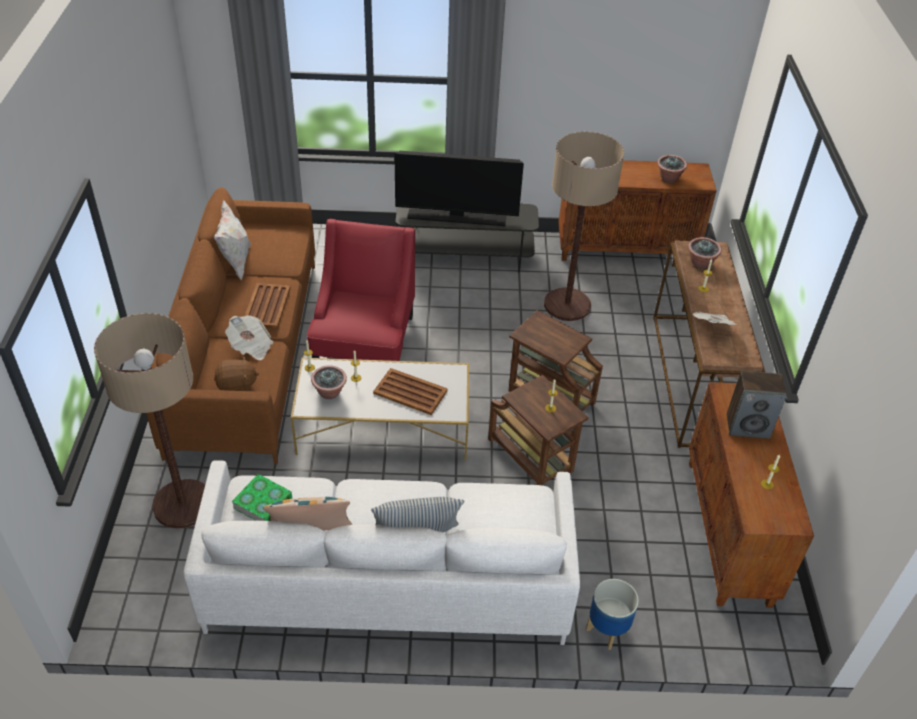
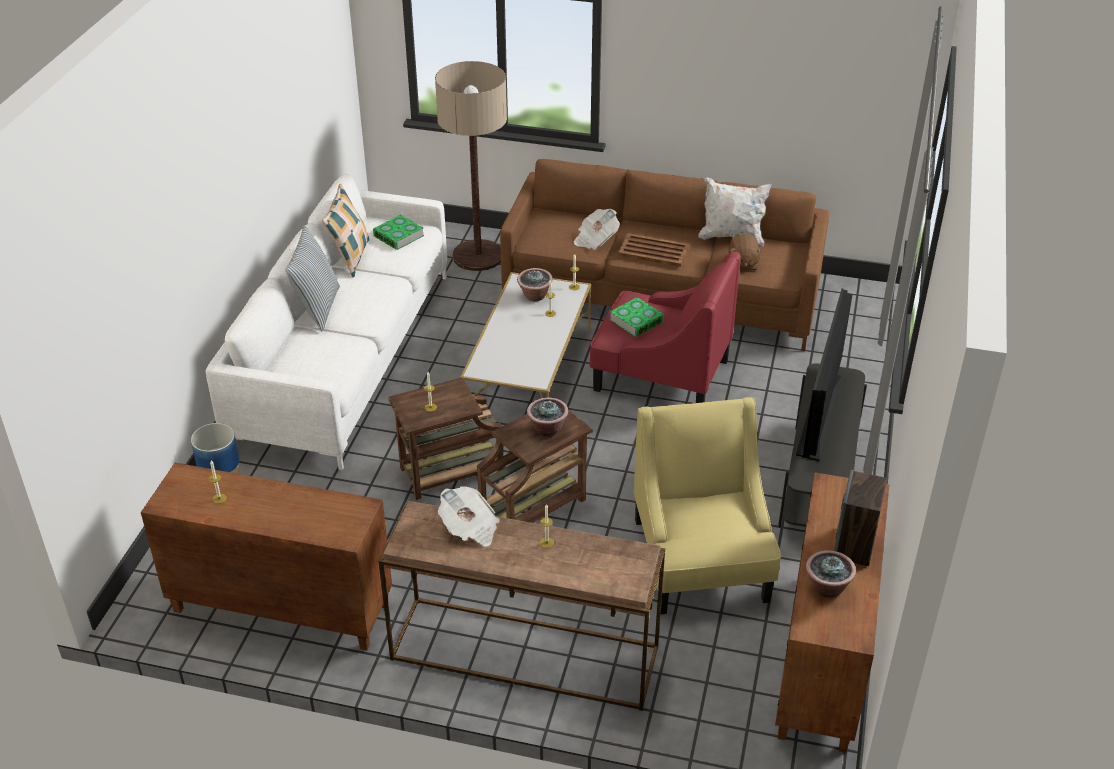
camera: 105 degrees right, 5 degrees down
brown plush toy [214,356,259,391] -> brown plush toy moved to [729,234,762,271]
brown tray [373,368,448,415] -> none
floor lamp [544,132,624,321] -> yellow armchair [633,397,781,614]
potted plant [688,237,722,269] -> potted plant moved to [527,398,568,437]
speaker [727,371,787,439] -> speaker moved to [834,470,887,566]
none -> book [610,297,664,337]

